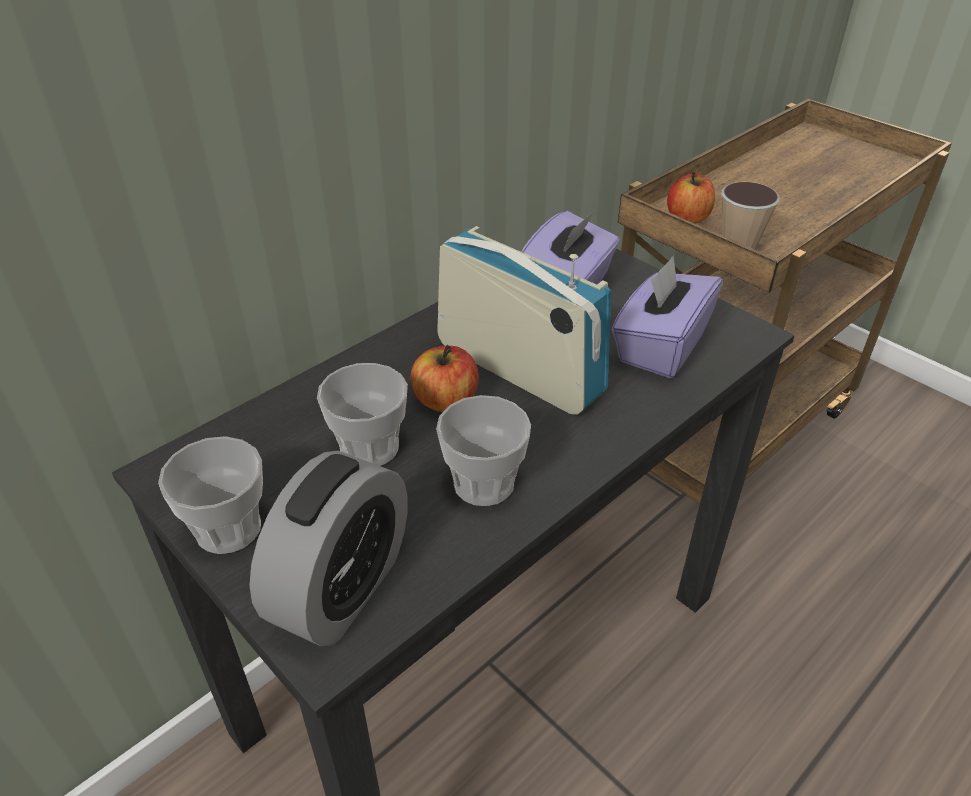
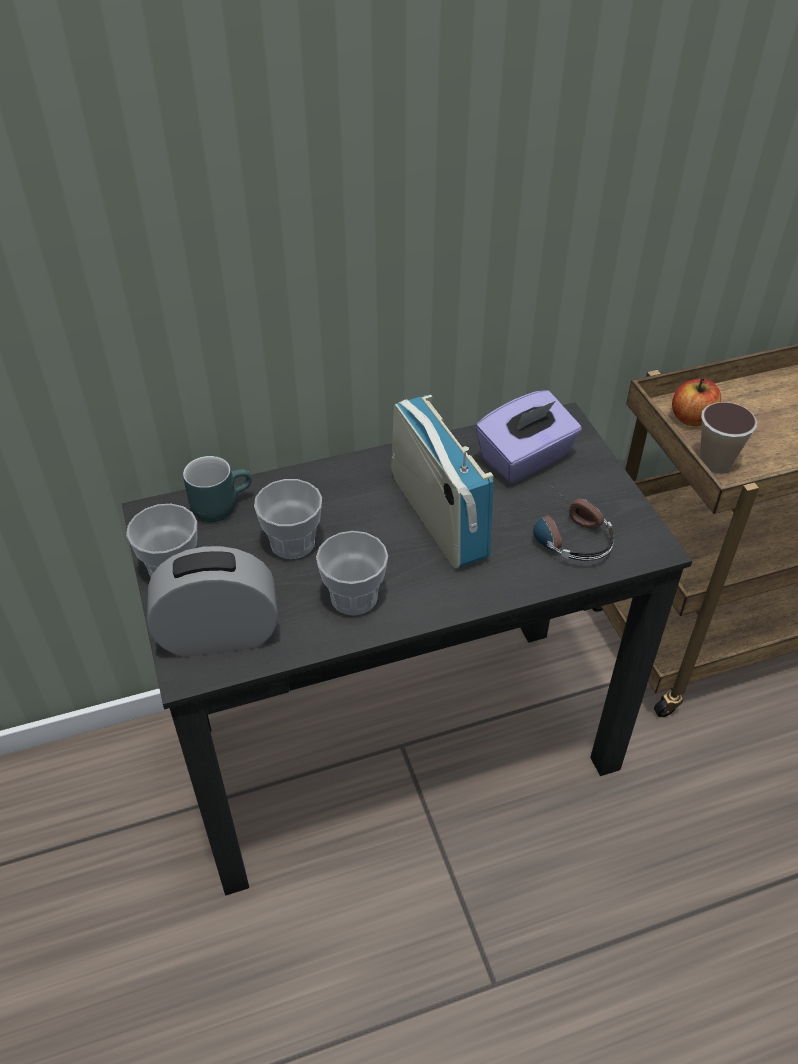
camera: 25 degrees right, 5 degrees up
alarm clock [249,451,408,646] -> alarm clock turned 150 degrees counterclockwise [147,546,277,657]
apple [411,345,479,412] -> none
purple tissue box [612,256,723,378] -> headphones [533,485,614,561]
none -> turquoise mug [183,456,252,522]

